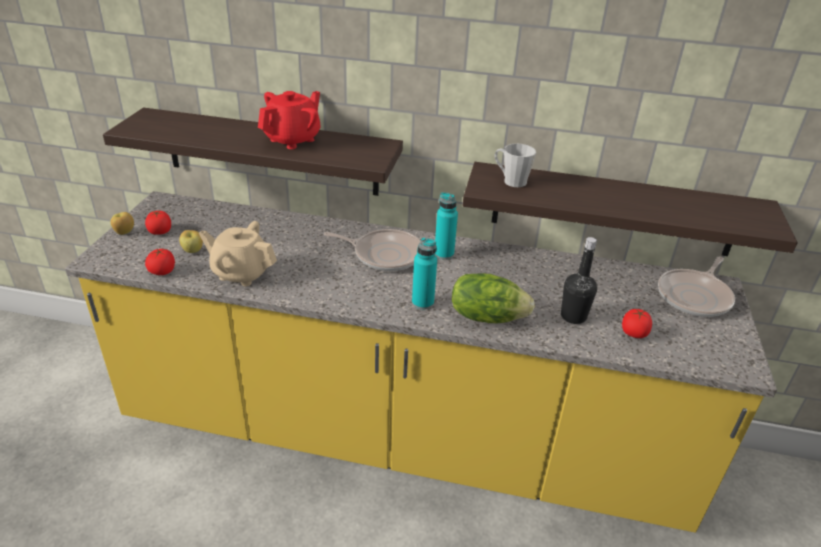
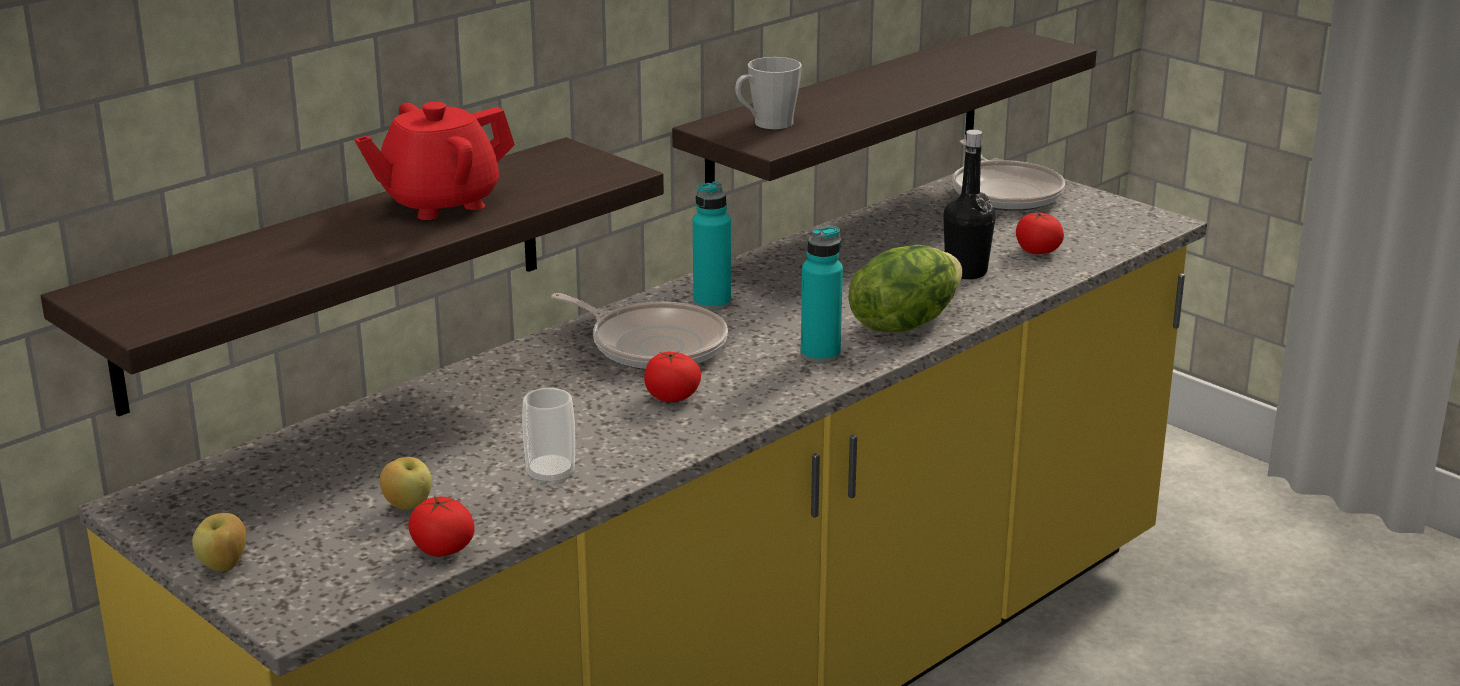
camera: 55 degrees left, 10 degrees down
tomato [145,211,171,235] -> tomato moved to [644,351,701,402]
beige teapot [199,221,277,286] -> cup [522,388,575,485]
red teapot [258,91,320,149] -> red teapot turned 105 degrees counterclockwise [355,102,515,220]
frying pan [324,229,421,271] -> frying pan turned 75 degrees clockwise [551,293,728,370]

